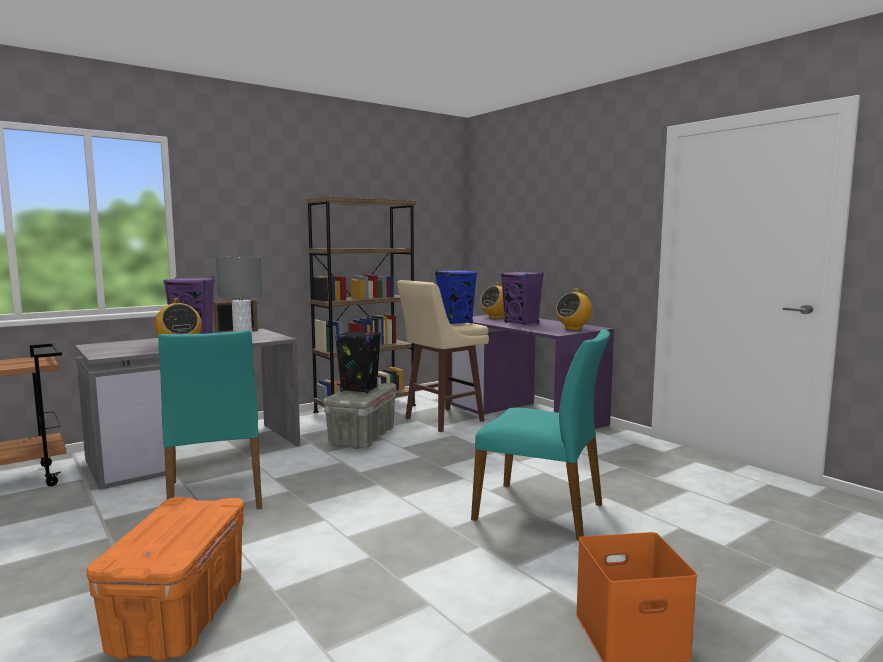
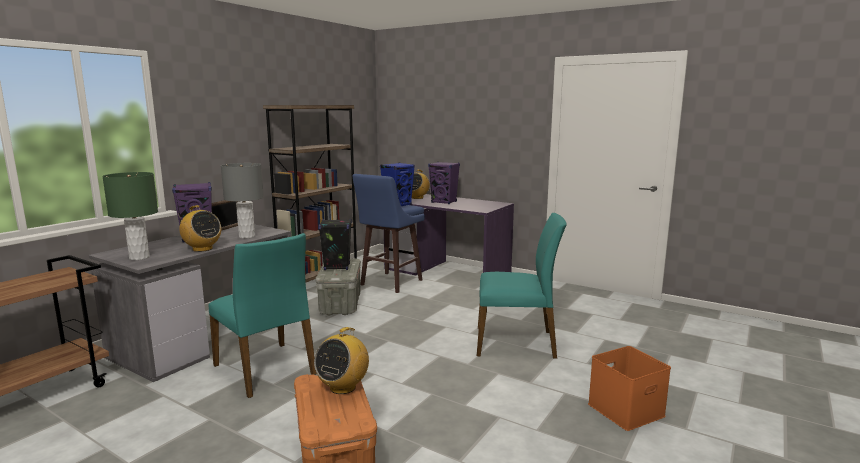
camera: 20 degrees left, 5 degrees up
beige stool [397,280,489,432] -> blue stool [352,174,425,293]
radio [556,288,592,330] -> radio moved to [314,327,369,394]
none -> green table lamp [102,172,158,260]

